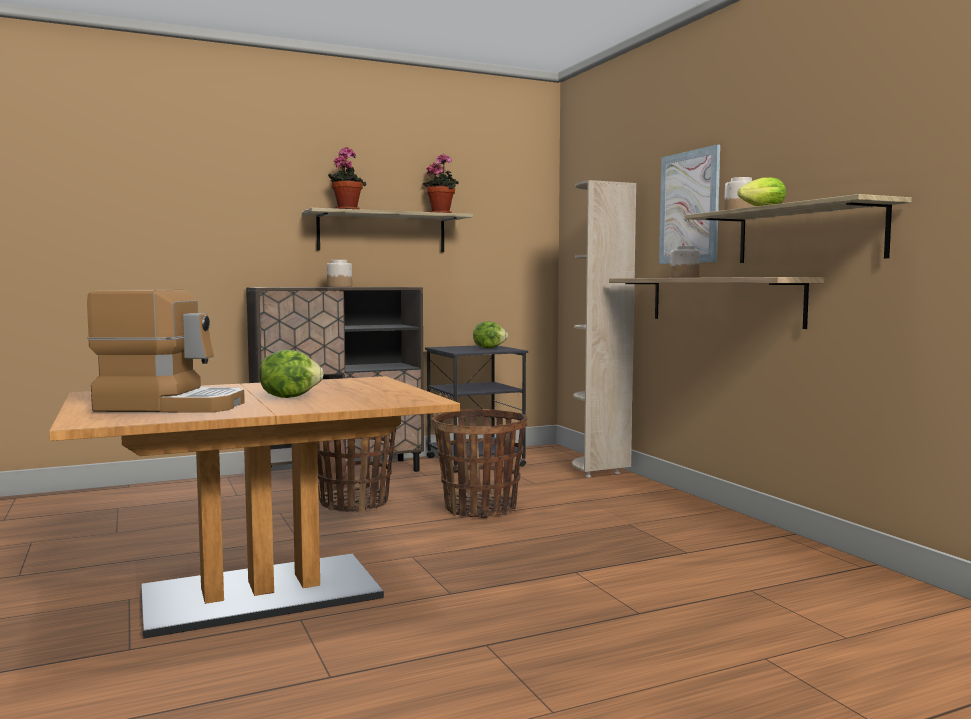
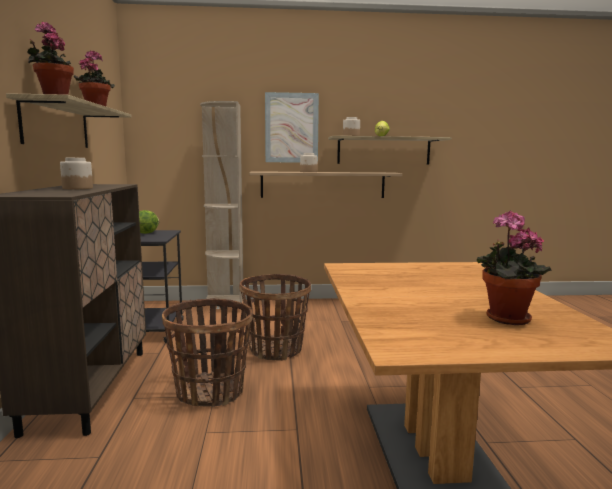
camera: 70 degrees left, 5 degrees up
coffee machine [87,290,245,413] -> potted plant [477,211,552,325]
lettuce [259,350,324,398] -> none

